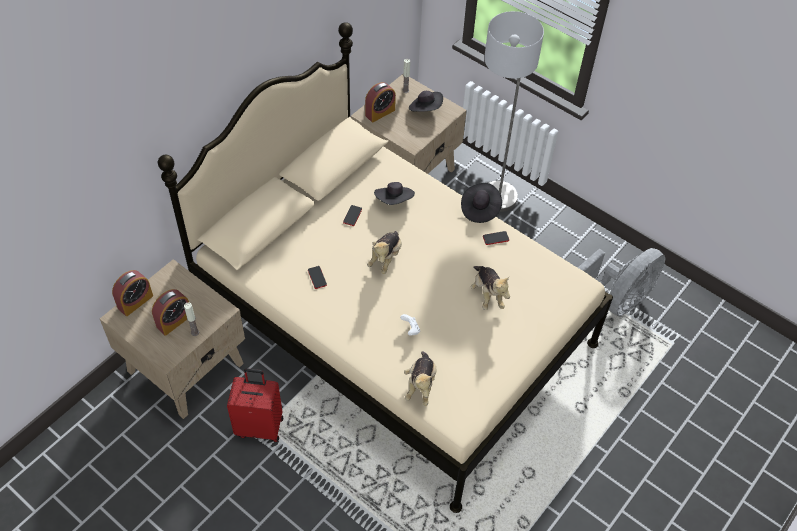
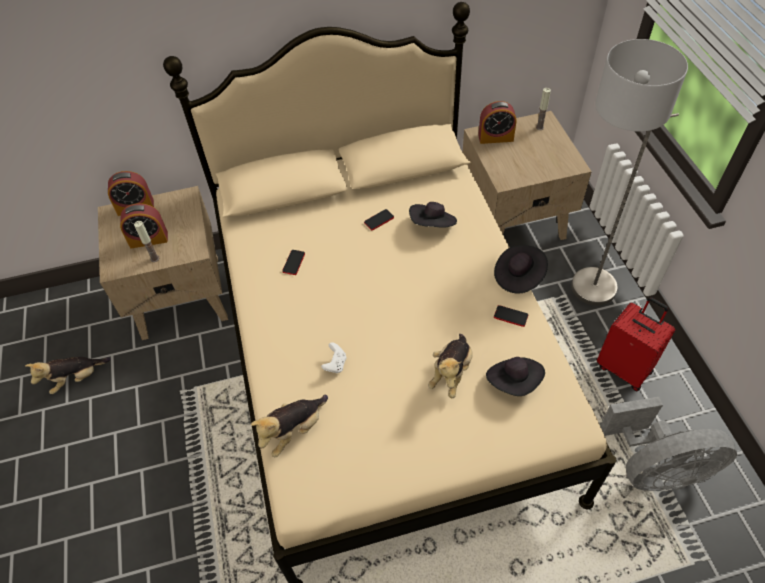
camera: 40 degrees right, 0 degrees up
red suitcase [227,368,283,442] -> red suitcase moved to [597,297,675,391]
plush toy [367,231,402,274] -> plush toy moved to [25,357,111,394]
black hat [409,91,443,112] -> black hat moved to [486,357,545,396]

